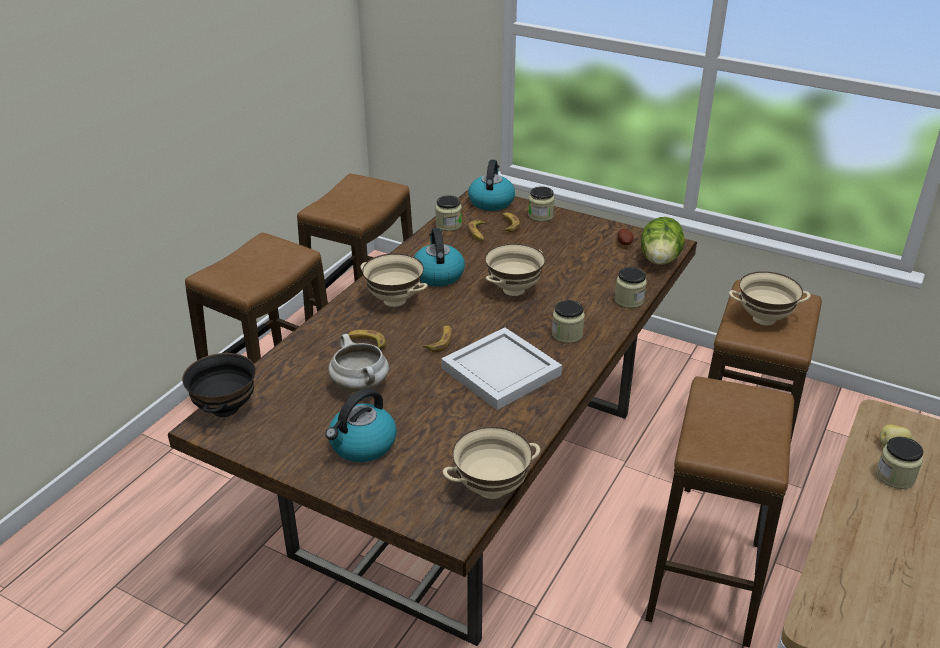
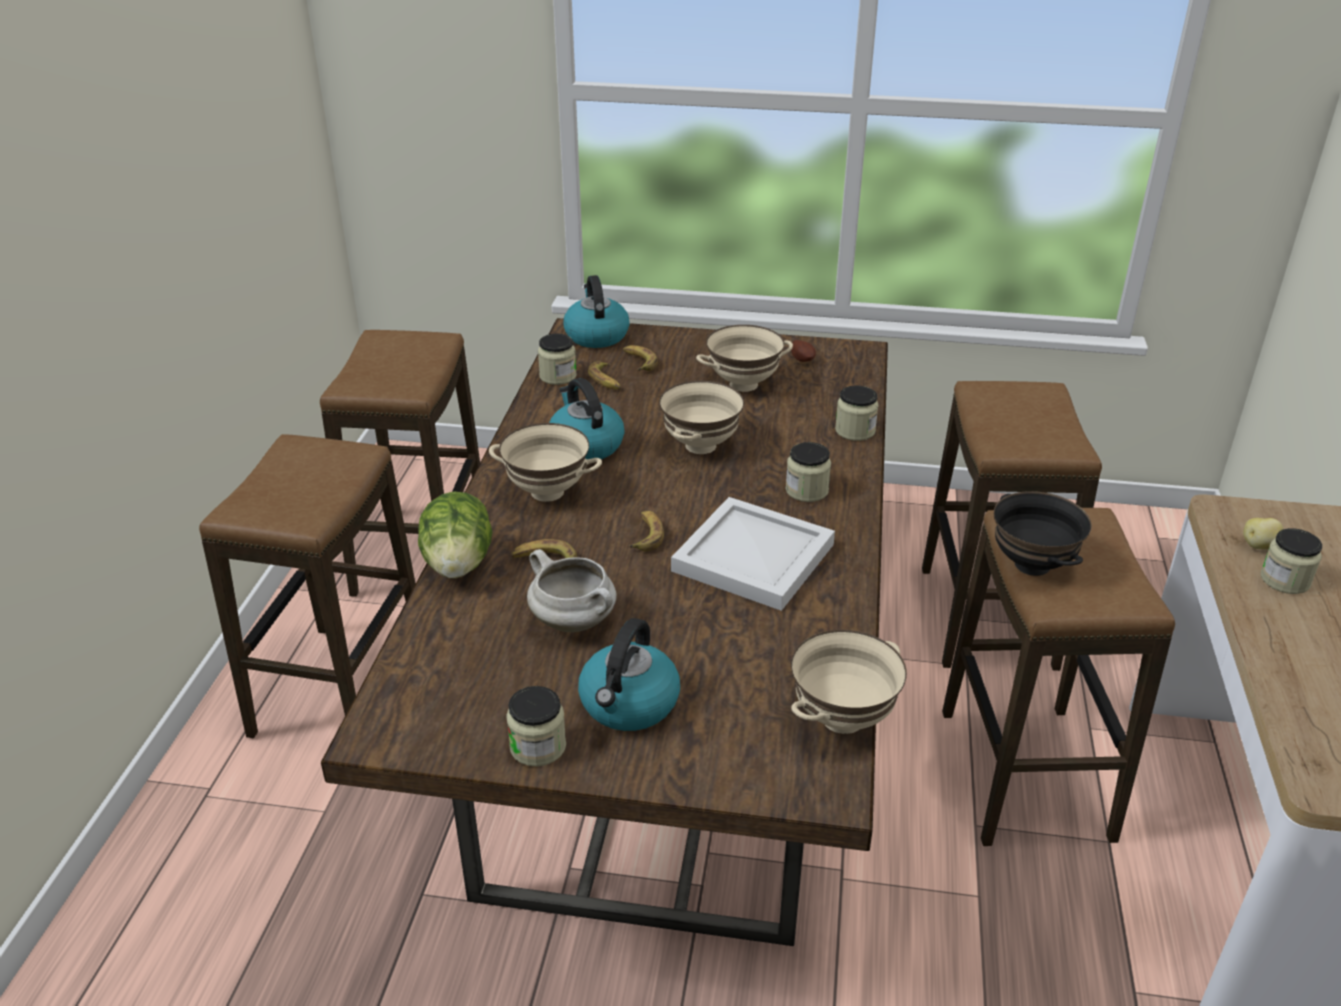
camera: 20 degrees left, 0 degrees up
black bowl [182,353,256,417] -> black bowl moved to [994,491,1092,576]
jar [528,186,555,222] -> jar moved to [506,686,566,766]
lettuce [641,217,685,265] -> lettuce moved to [418,491,492,579]
beige bowl [729,271,811,326] -> beige bowl moved to [696,325,793,392]

